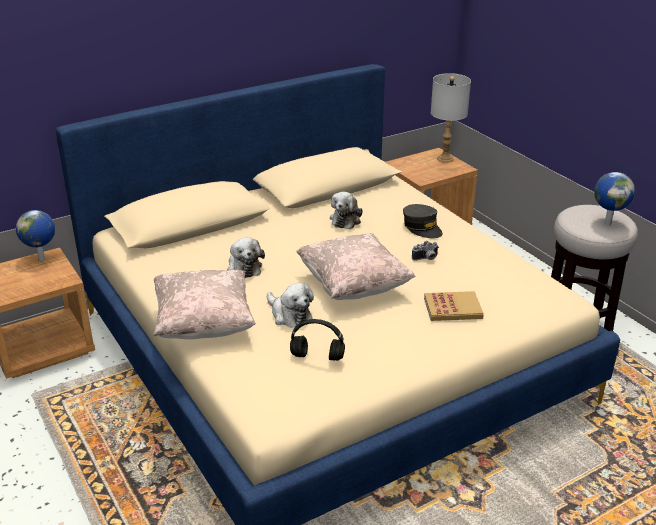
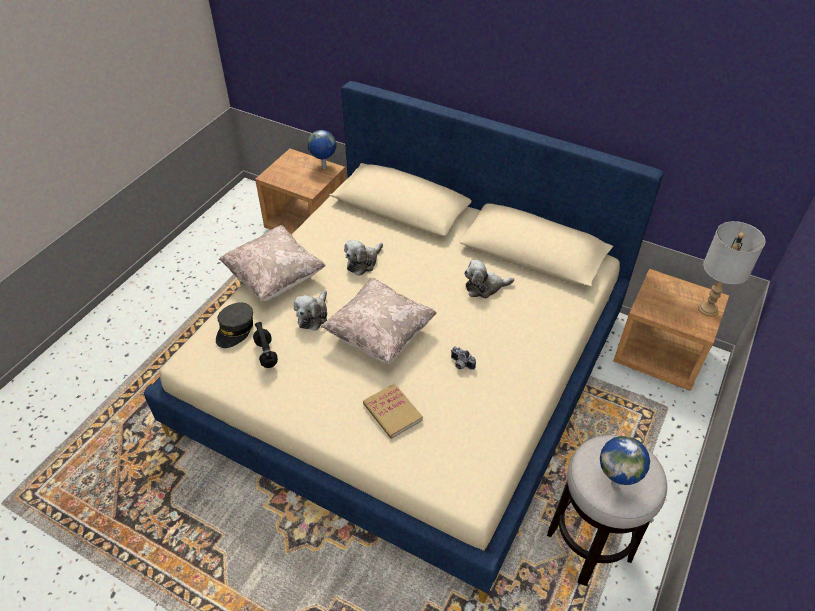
camera: 60 degrees right, 15 degrees up
grey cap [403,204,443,238] -> grey cap moved to [216,302,253,348]

